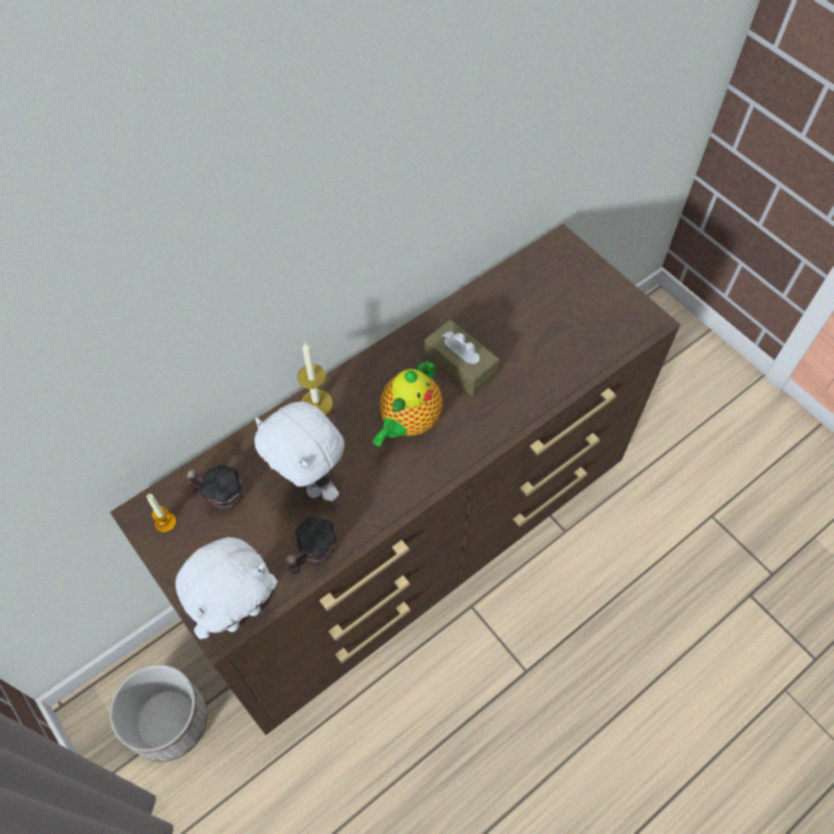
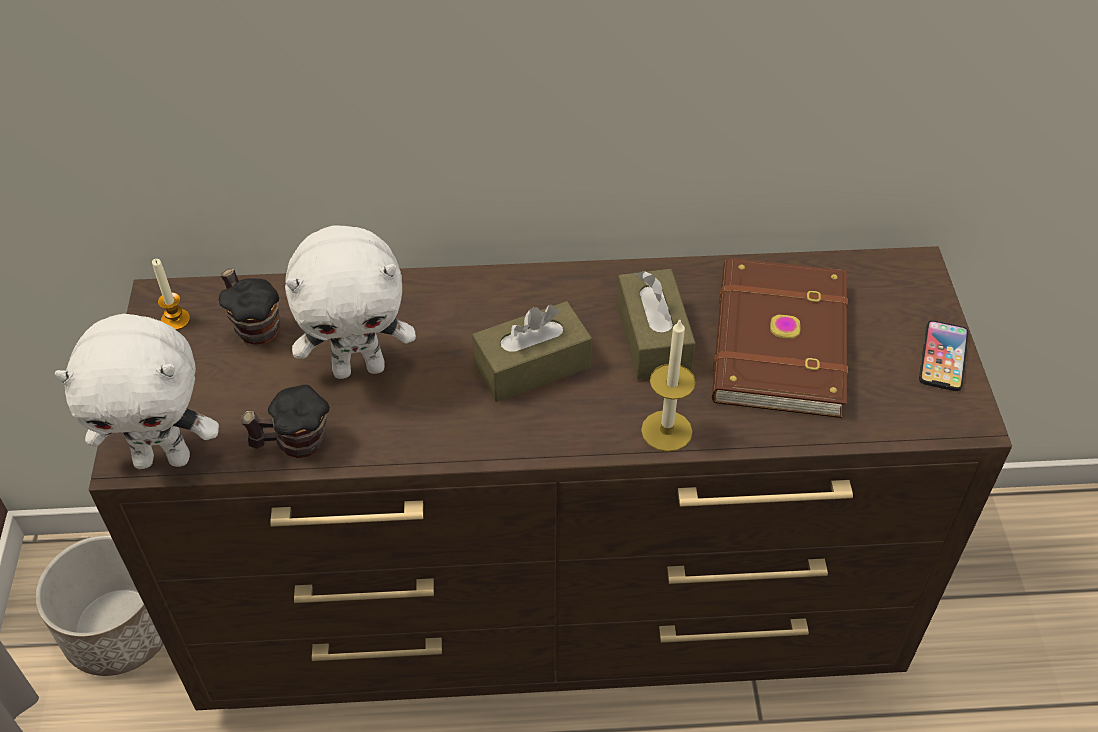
camera: 35 degrees right, 10 degrees down
white plush toy [254,402,344,501] -> white plush toy turned 90 degrees counterclockwise [285,225,416,379]
candle [297,342,333,415] -> candle moved to [641,318,696,452]
teapot [372,360,443,446] -> brown tissue box [472,301,592,402]
none -> brown book [712,258,848,418]
none -> phone [919,320,969,391]

